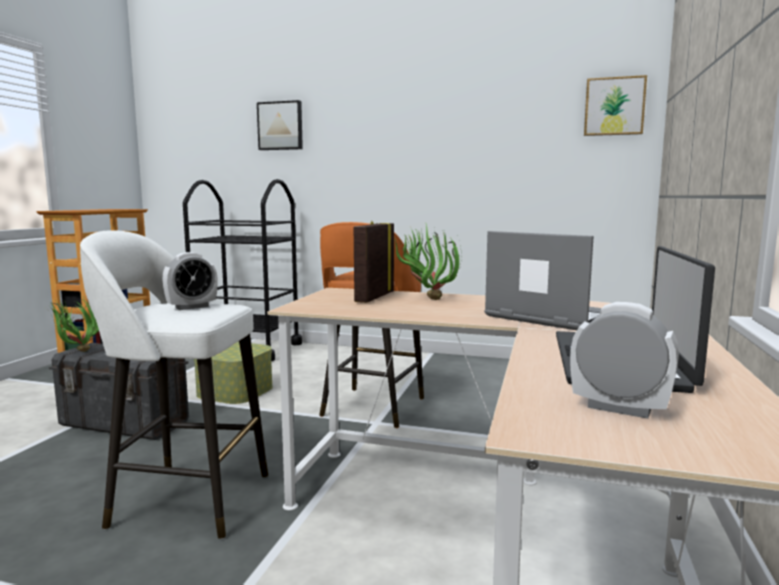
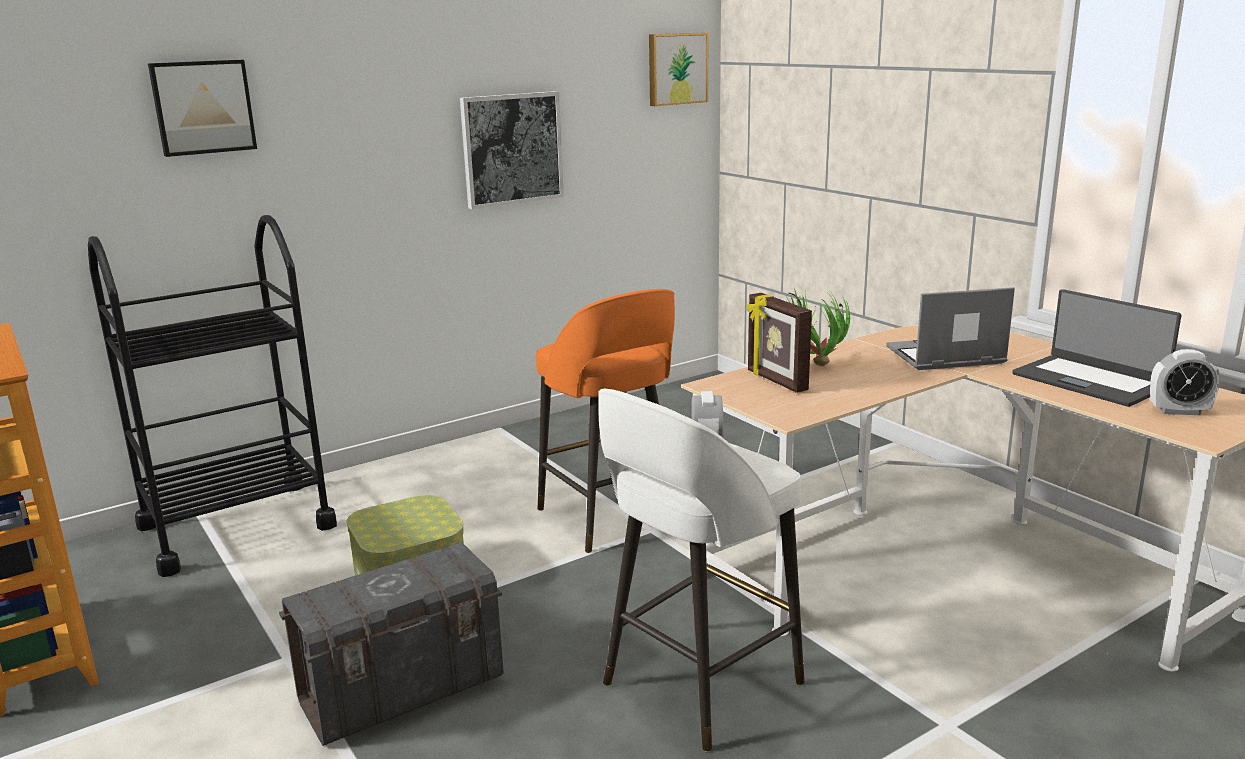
camera: 50 degrees left, 10 degrees up
potted plant [46,299,99,352] -> none
alarm clock [570,302,679,419] -> alarm clock turned 150 degrees counterclockwise [1150,349,1220,415]
none -> picture [460,91,564,209]

